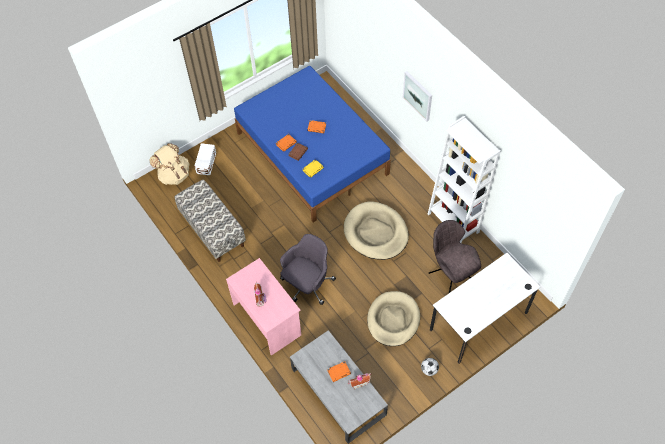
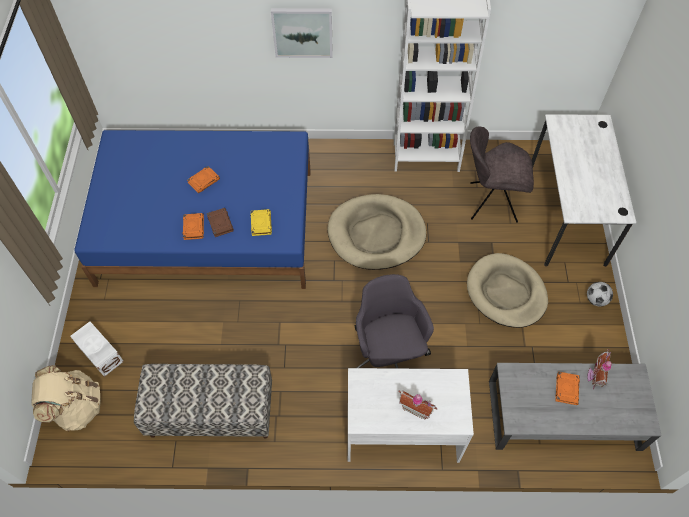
camera: 55 degrees left, 0 degrees up
pink desk [226,258,301,356] -> white desk [348,368,474,463]

